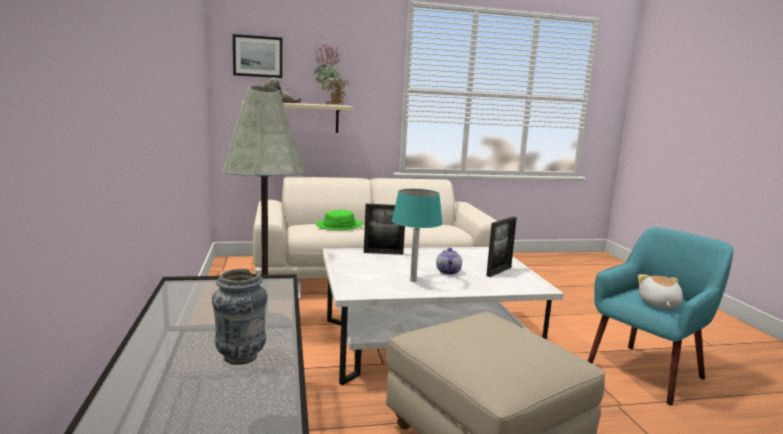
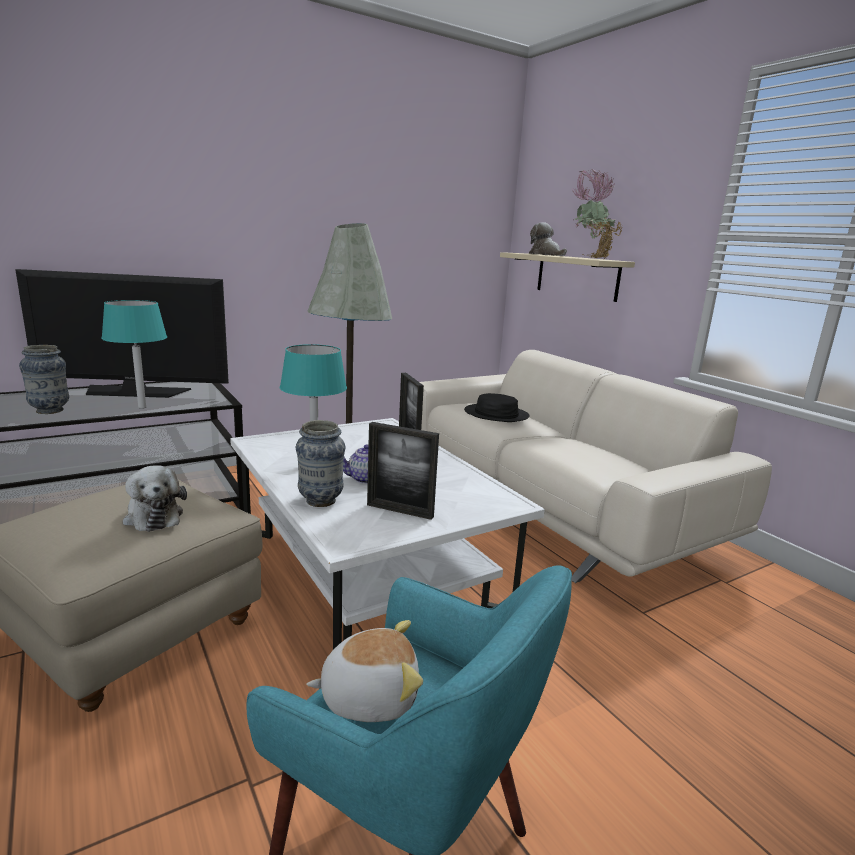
camera: 70 degrees right, 5 degrees up
picture [233,34,282,78] -> none
green hat [316,210,363,230] -> black hat [464,393,529,422]
none -> television [15,269,229,398]
none -> turquoise table lamp [101,300,167,409]
none -> plush toy [123,465,187,532]
none -> vase [295,420,345,507]

